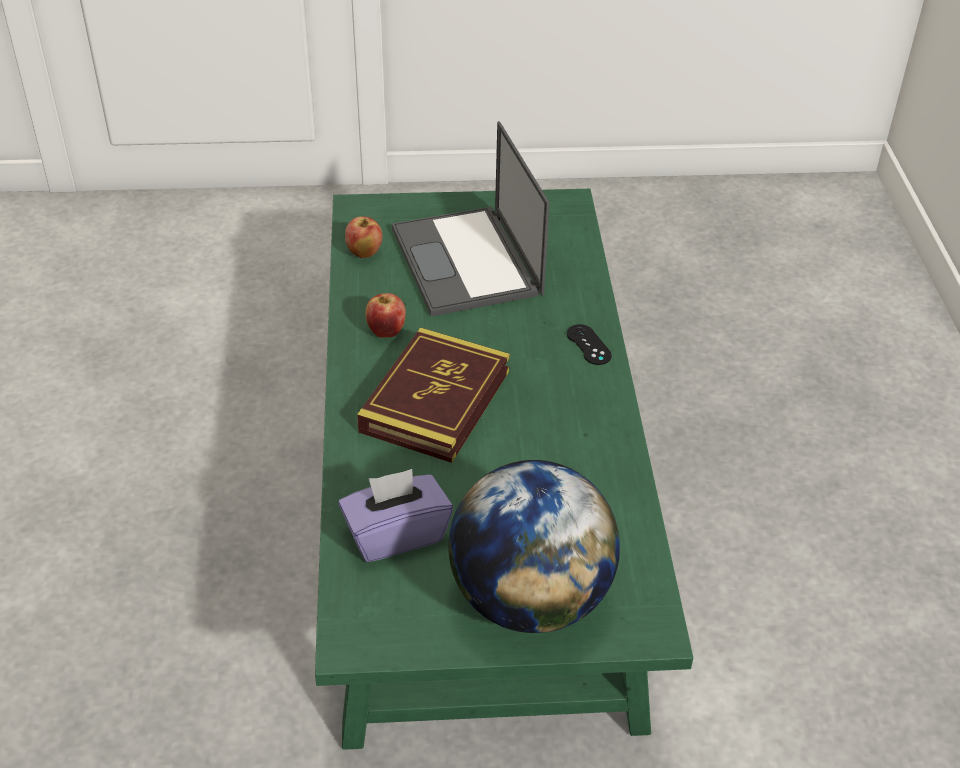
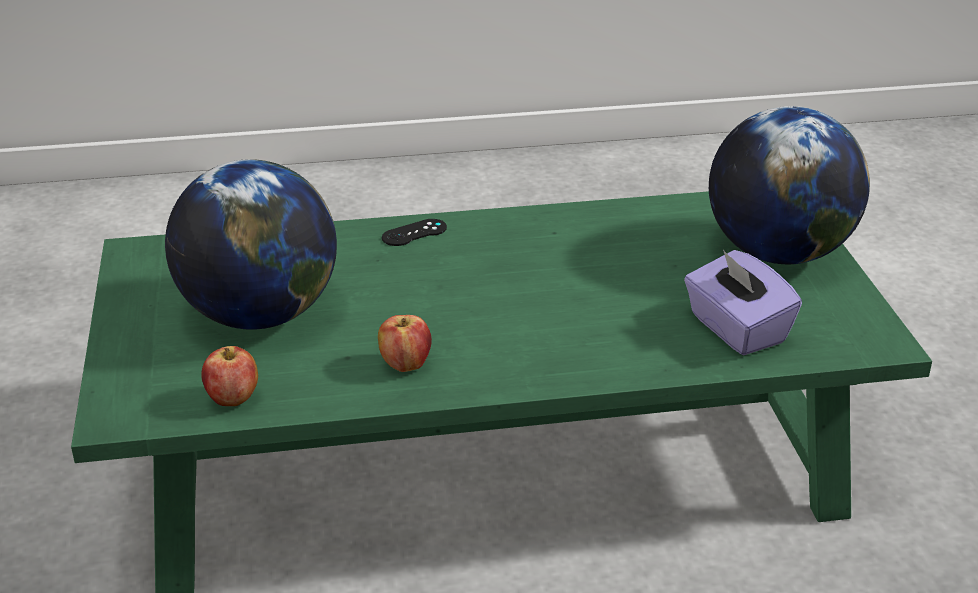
camera: 95 degrees left, 10 degrees down
book [357,327,510,463] -> none
laptop [392,121,550,316] -> globe [165,159,337,330]

